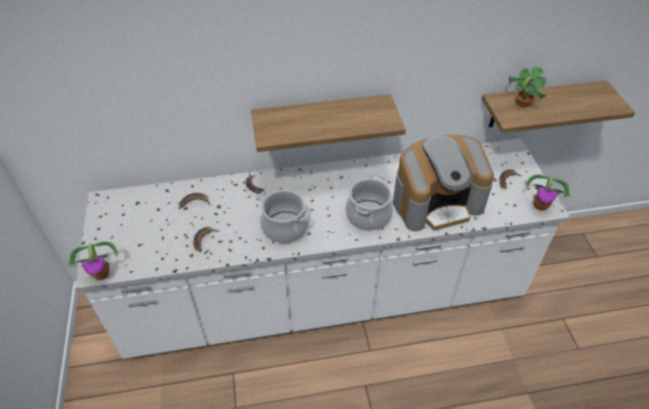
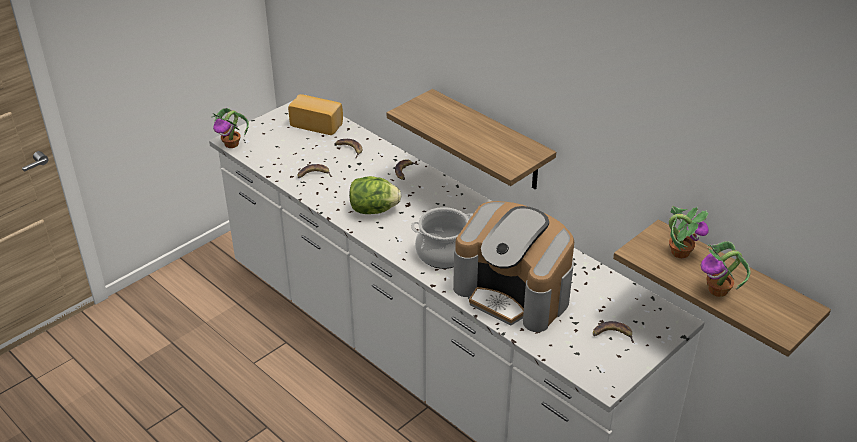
camera: 55 degrees right, 10 degrees down
cooking pot [258,189,309,243] -> lettuce [349,176,401,214]
potted plant [525,174,571,211] -> potted plant moved to [701,241,750,297]
none -> bread [288,94,343,135]

